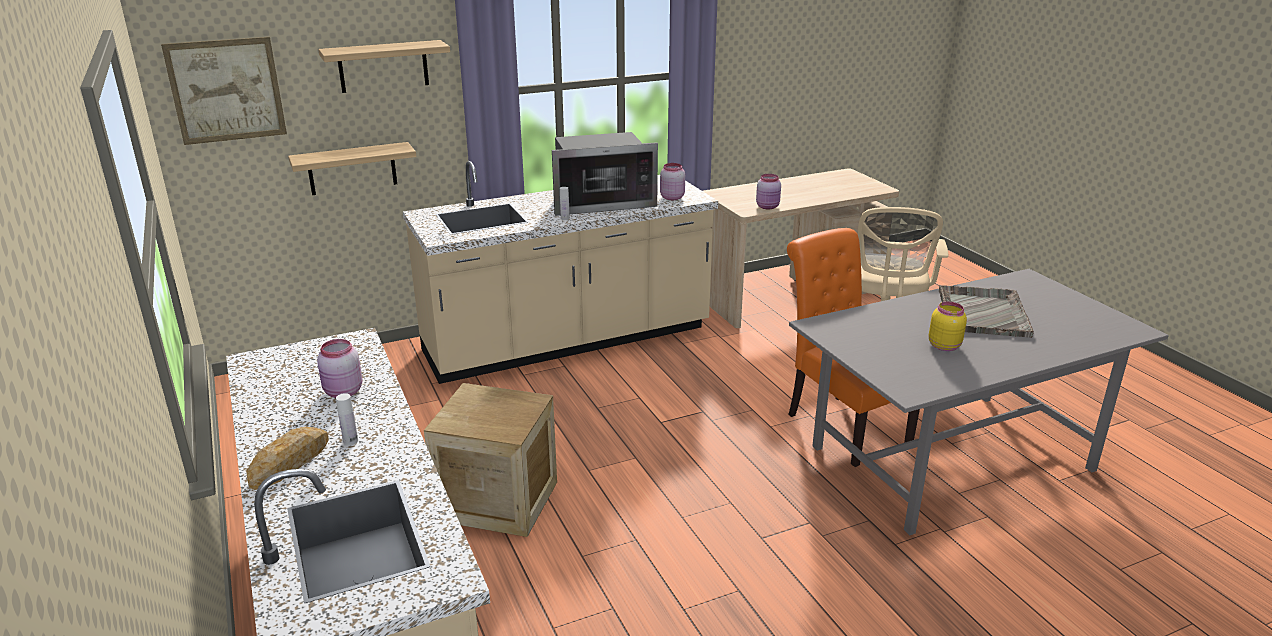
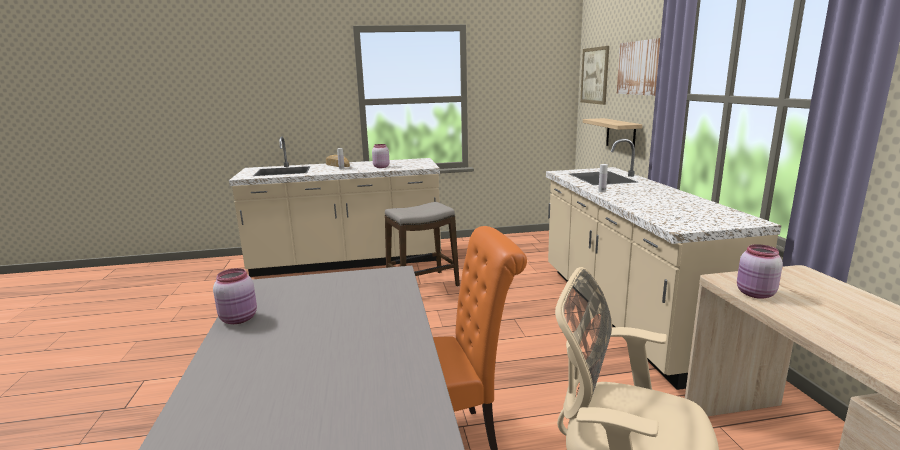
camera: 105 degrees right, 10 degrees down
shelf [318,40,450,93] -> picture [617,38,661,96]
crate [424,383,557,537] -> stool [385,202,460,286]
microwave [552,132,658,216] -> none
pink jar [660,163,685,200] -> pink jar moved to [213,268,257,324]
yellow jar [929,302,967,351] -> none
grey tray [939,285,1034,338] -> none

